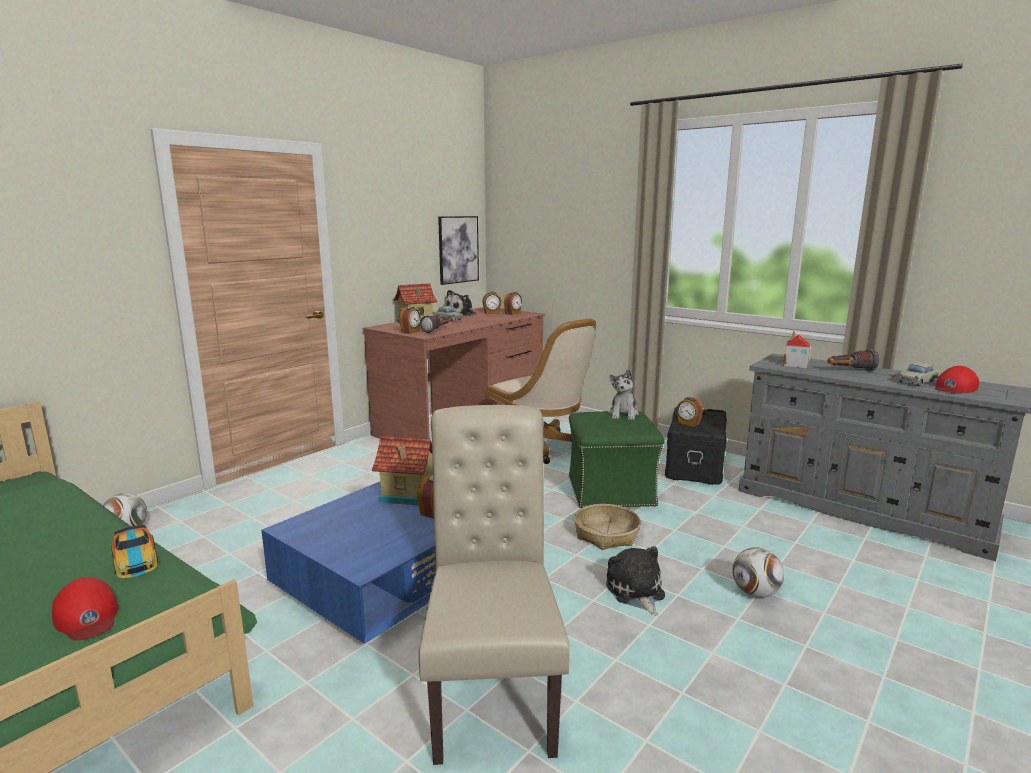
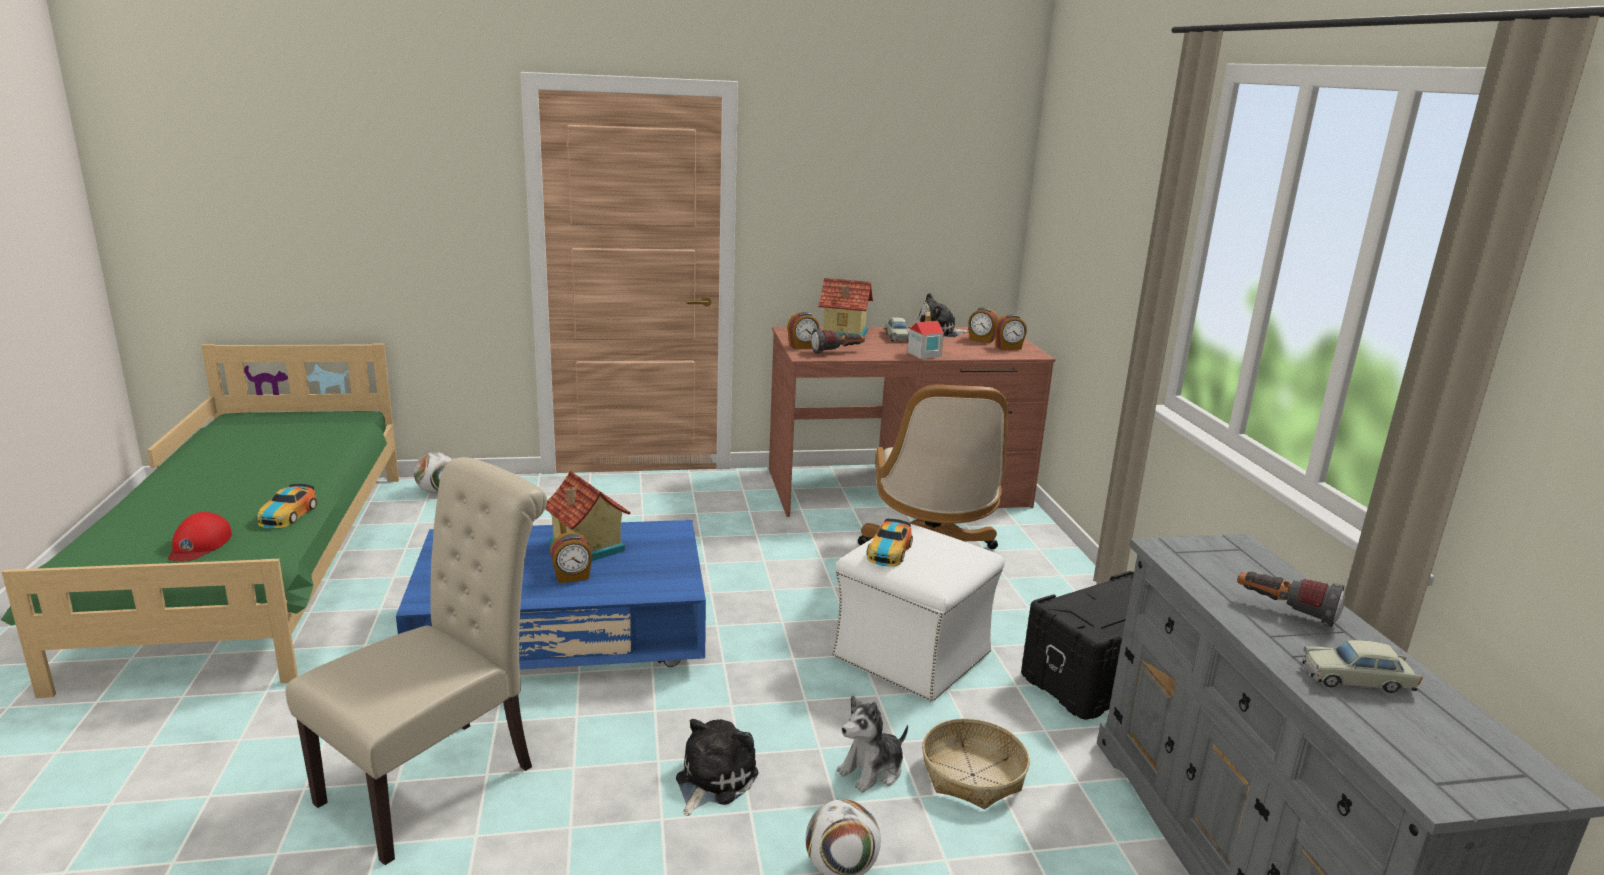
camera: 40 degrees right, 5 degrees up
picture [438,216,479,285] -> none
green ottoman [569,411,665,508] -> white ottoman [832,524,1005,702]
basket [574,504,641,550] -> basket moved to [922,718,1030,809]
plush toy [608,369,639,420] -> plush toy moved to [837,695,908,793]
alarm clock [677,397,703,427] -> none
toy house [783,331,811,368] -> toy house moved to [908,315,944,359]
red cap [935,366,979,394] -> none
none -> toy car [867,519,913,566]

